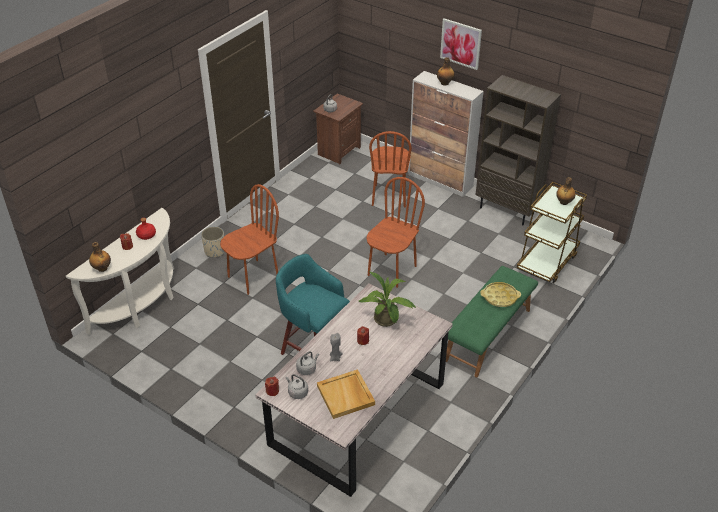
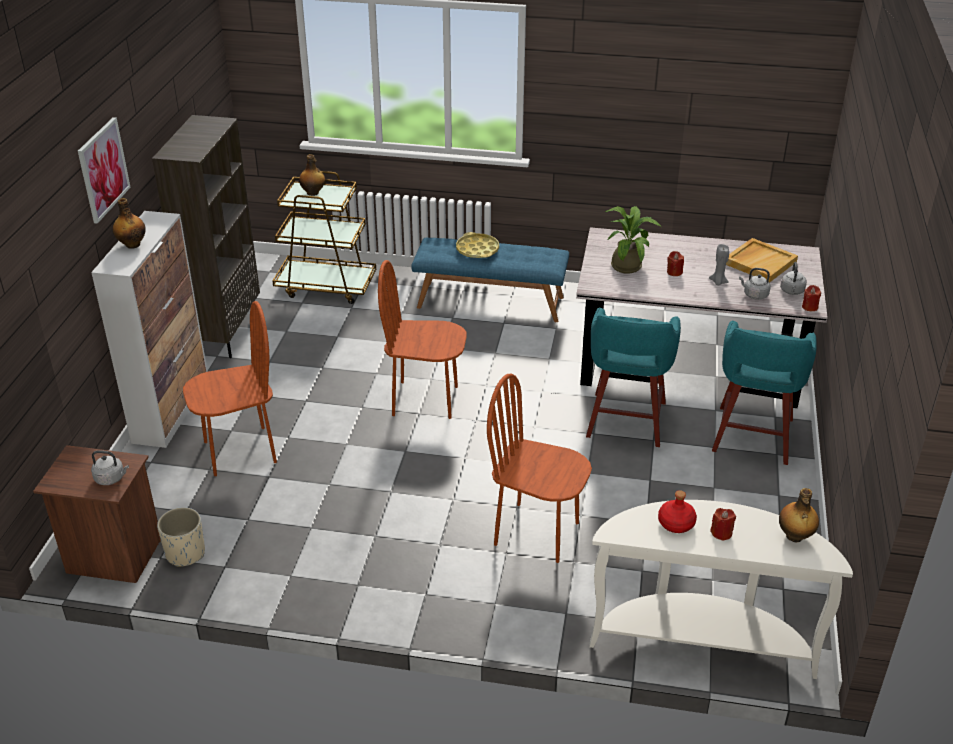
camera: 115 degrees left, 5 degrees down
beige planter [201,227,225,257] -> beige planter moved to [157,507,205,567]
green bench [446,266,538,377] -> blue bench [411,238,569,322]
none -> turquoise stool [712,320,817,465]

